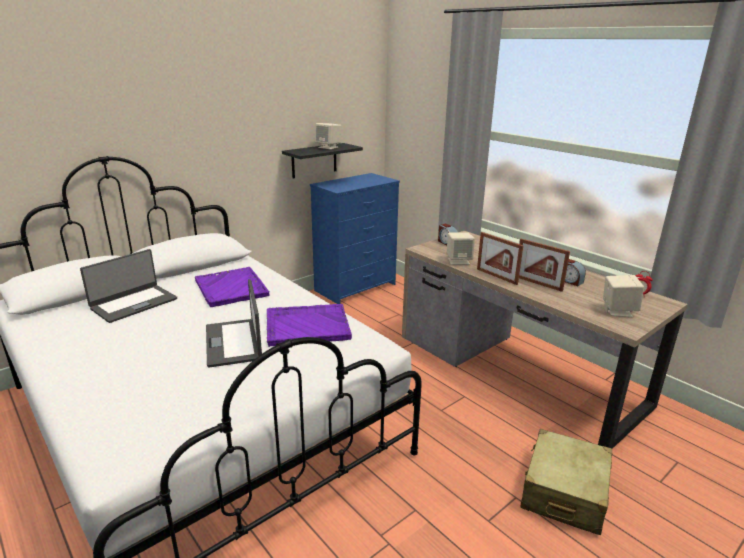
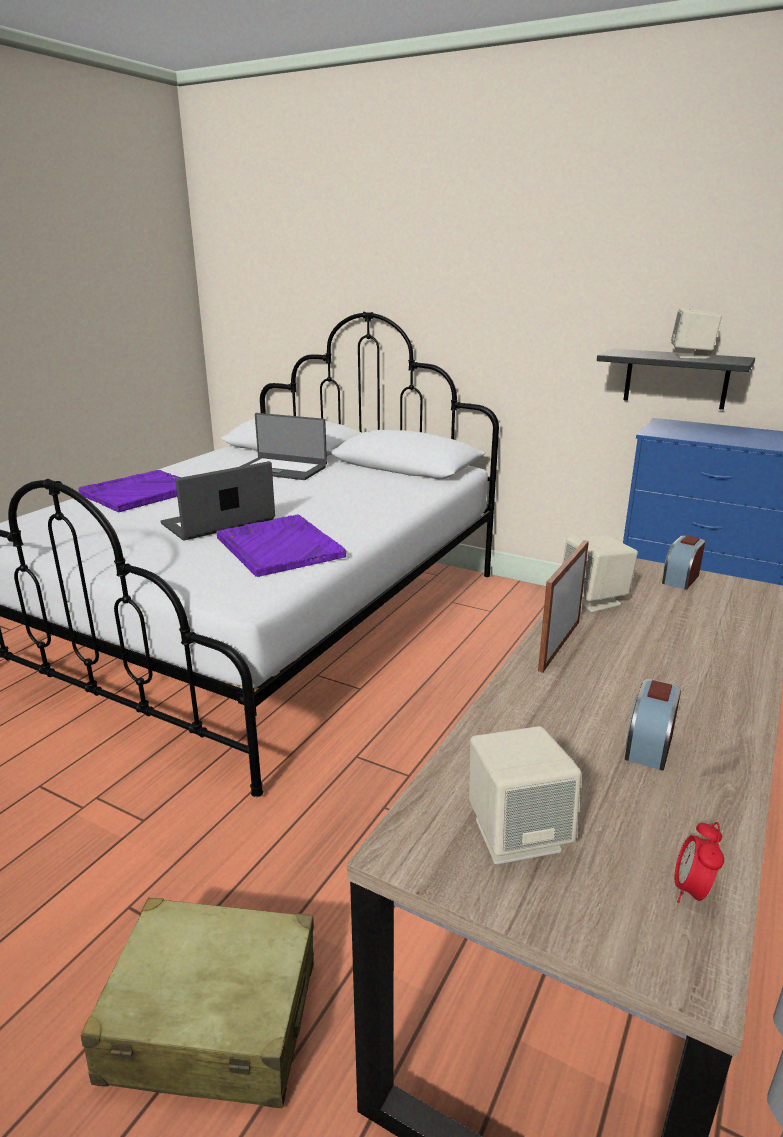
camera: 70 degrees right, 0 degrees up
purple tray [195,267,270,307] -> purple tray moved to [78,470,181,512]
picture frame [519,239,570,292] -> none

